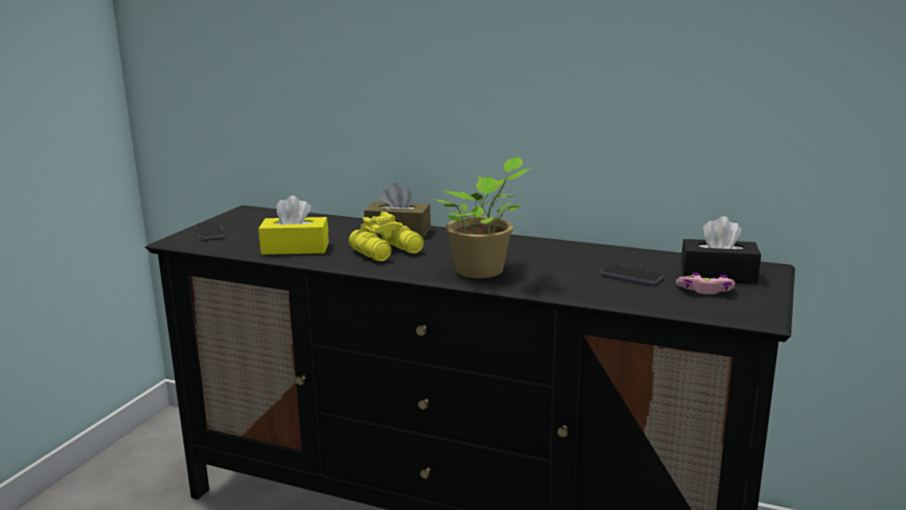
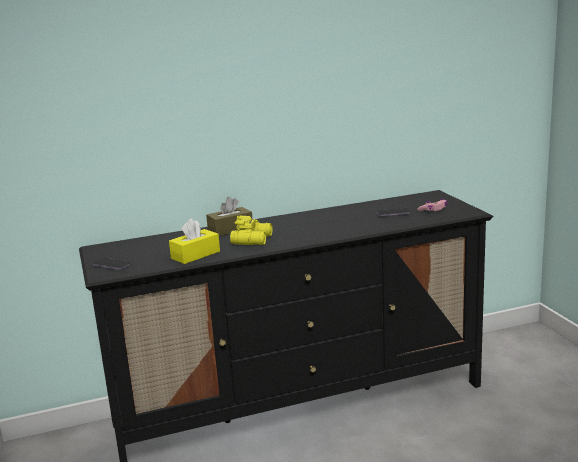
camera: 40 degrees left, 0 degrees up
potted plant [432,156,532,278] -> none
black tissue box [681,216,761,284] -> none

